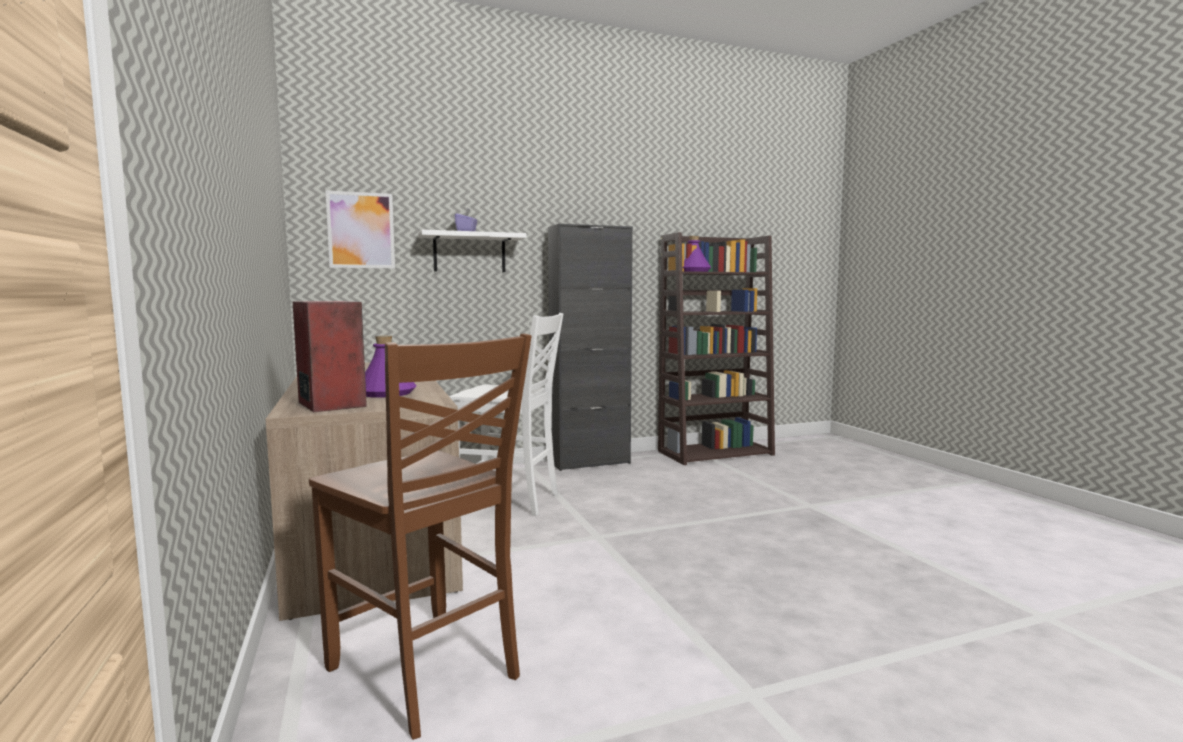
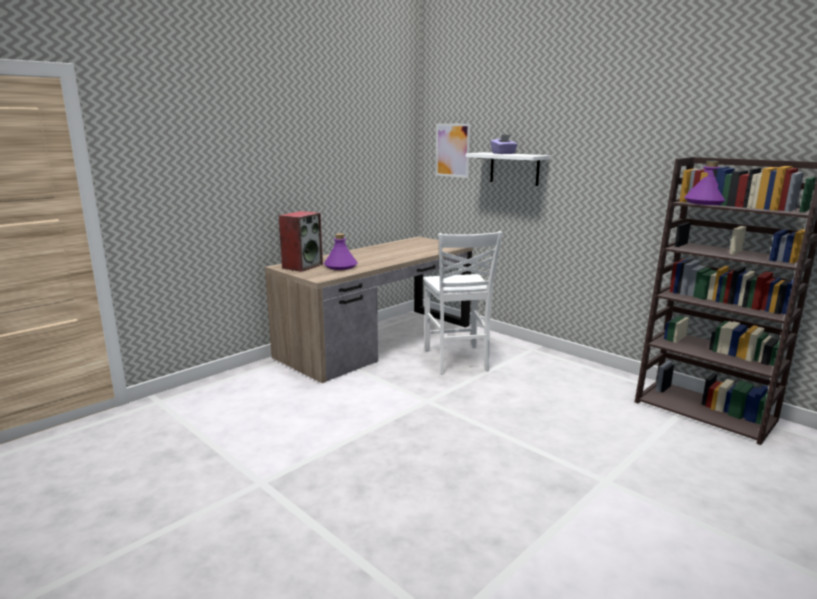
camera: 65 degrees right, 10 degrees up
brown chair [309,334,532,740] -> none
black cabinet [548,224,633,471] -> none

